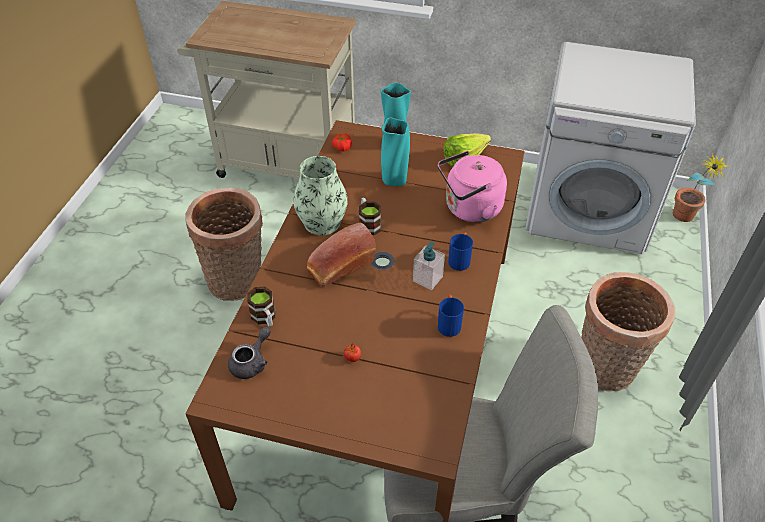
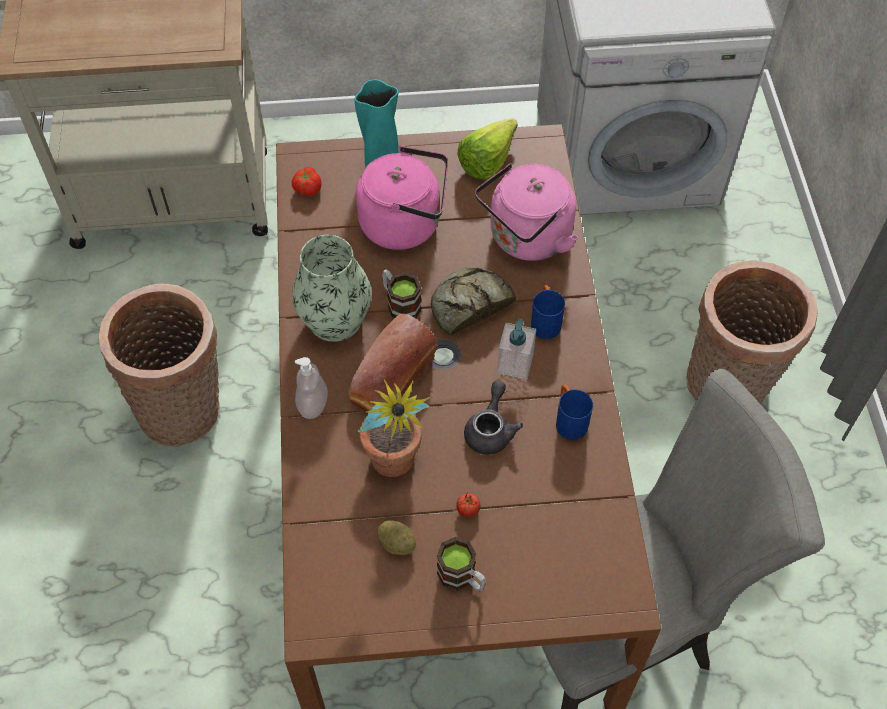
camera: 20 degrees left, 10 degrees up
grey teapot [228,327,271,379] -> grey teapot moved to [464,380,523,455]
mug [247,286,275,327] -> mug moved to [437,537,486,591]
turquoise vase [381,118,410,186] -> pink kettle [356,145,448,250]
potted plant [673,153,731,222] -> potted plant moved to [358,379,430,477]
none -> soap dispenser [295,357,328,419]
none -> potato [377,520,416,555]
none -> bread [431,267,516,336]

